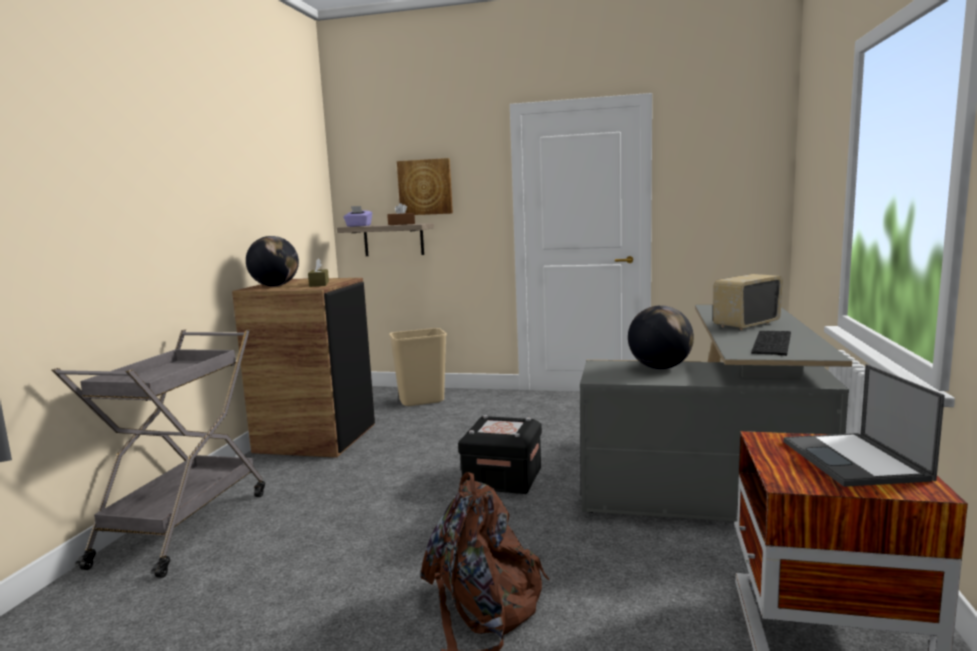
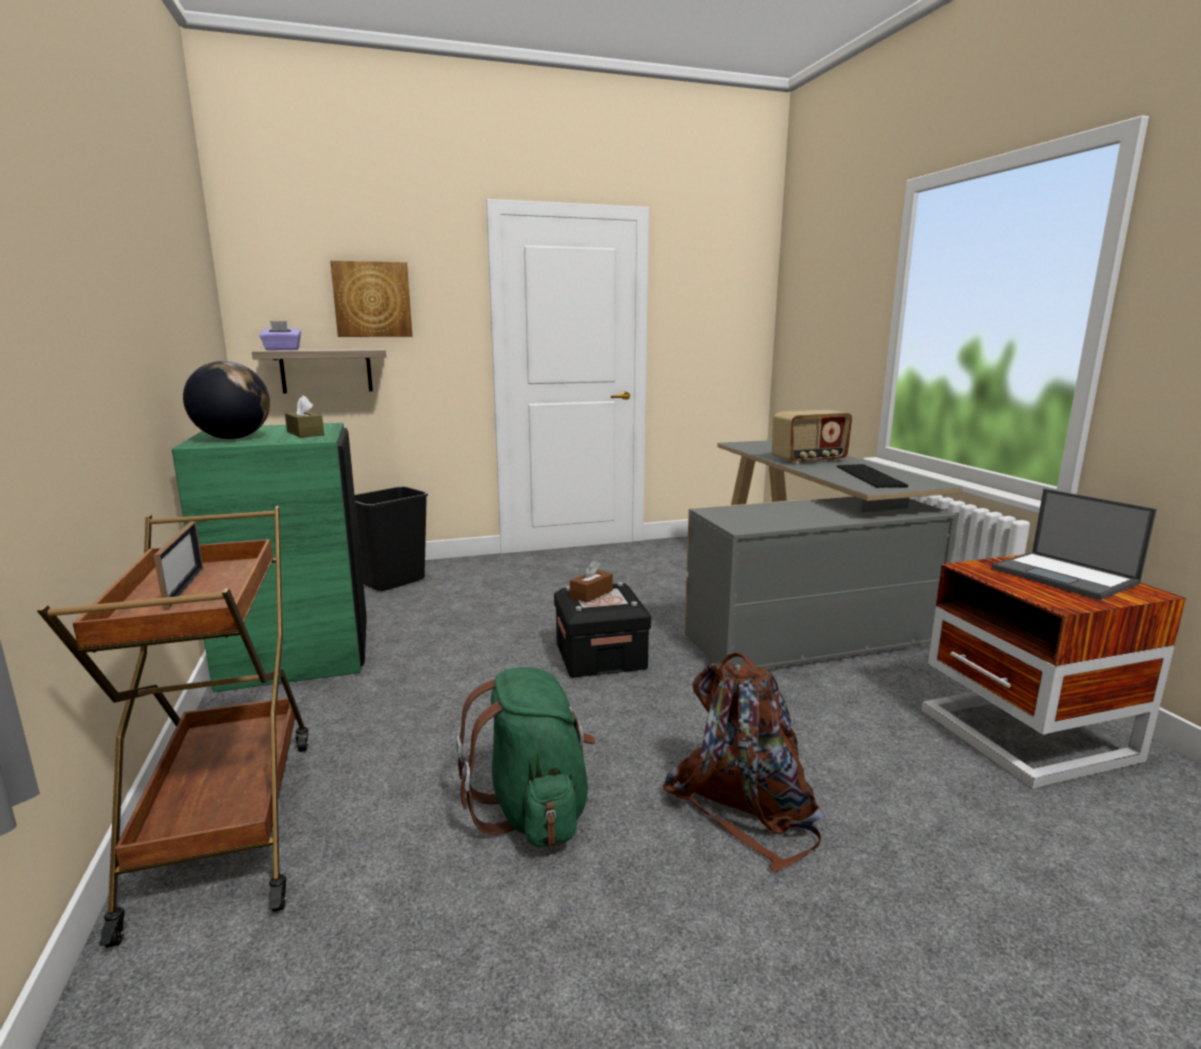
camera: 30 degrees left, 5 degrees up
grey cart [51,329,265,578] -> brown cart [37,506,309,948]
brown cabinet [232,278,375,458] -> green cabinet [172,423,367,692]
brown tissue box [387,203,415,225] -> brown tissue box moved to [570,561,613,603]
beige trash can [389,328,447,406] -> black trash can [355,487,428,591]
globe [628,305,694,369] -> none
radio [713,274,783,330] -> radio turned 135 degrees counterclockwise [772,410,852,464]
none -> picture frame [153,521,203,611]
none -> green backpack [456,667,595,847]

